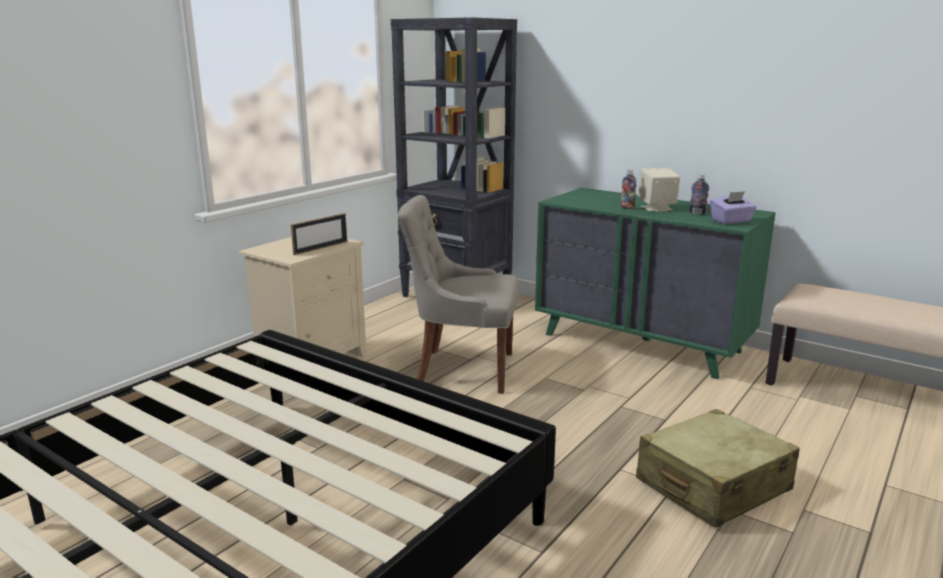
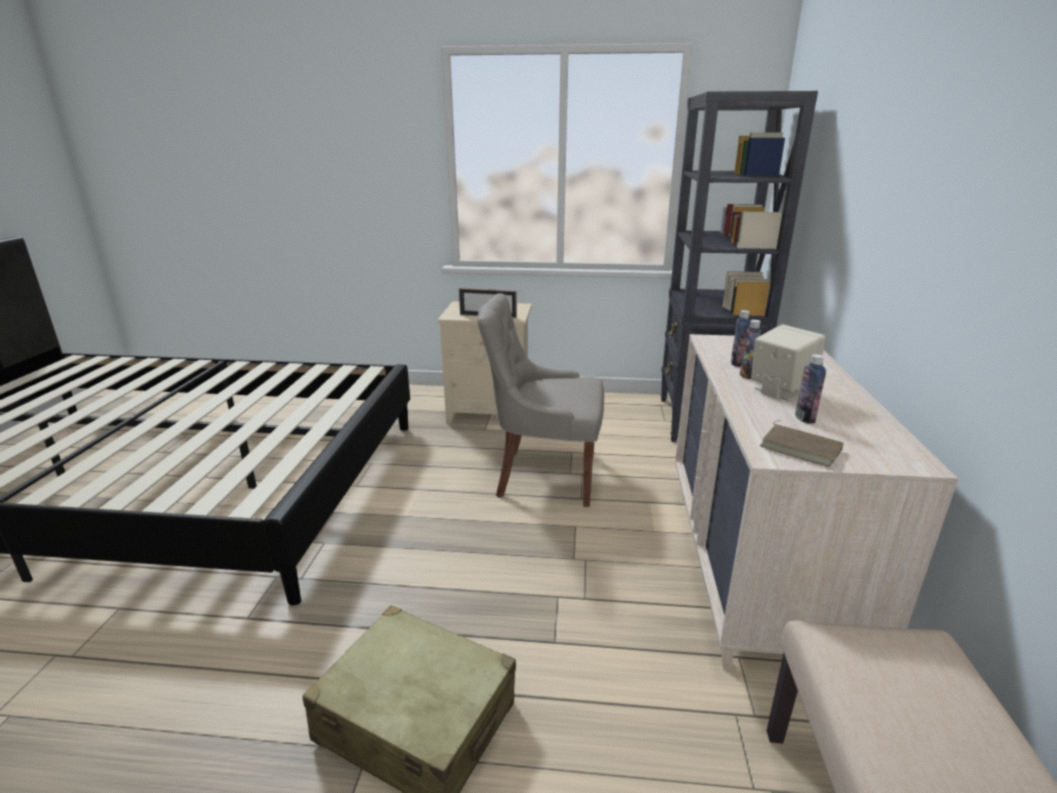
camera: 60 degrees right, 5 degrees up
grey chair [398,195,519,394] -> grey chair turned 60 degrees counterclockwise [477,293,604,507]
green dresser [535,188,776,379] -> beige dresser [675,334,958,670]
purple tissue box [710,191,757,224] -> brown book [760,420,844,467]
none -> bottle [731,310,751,367]

